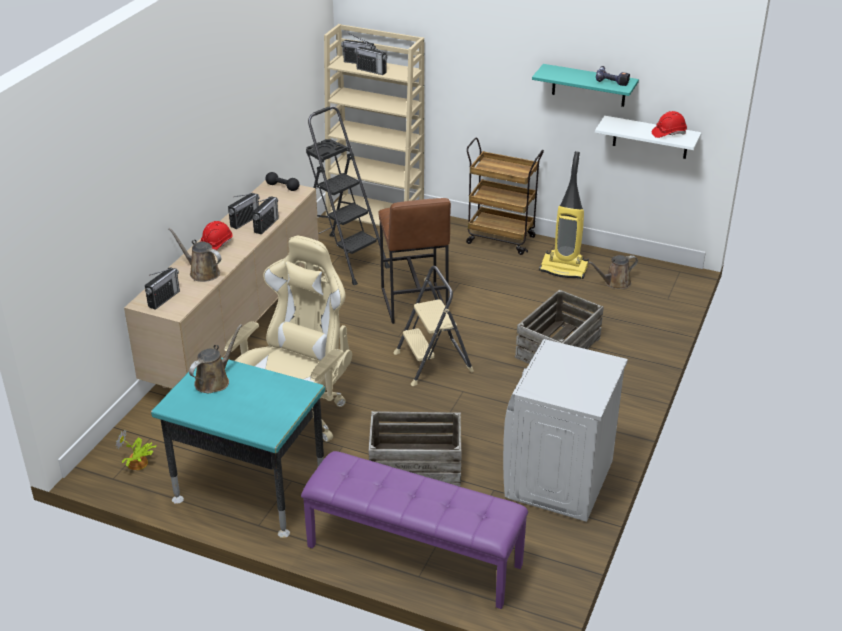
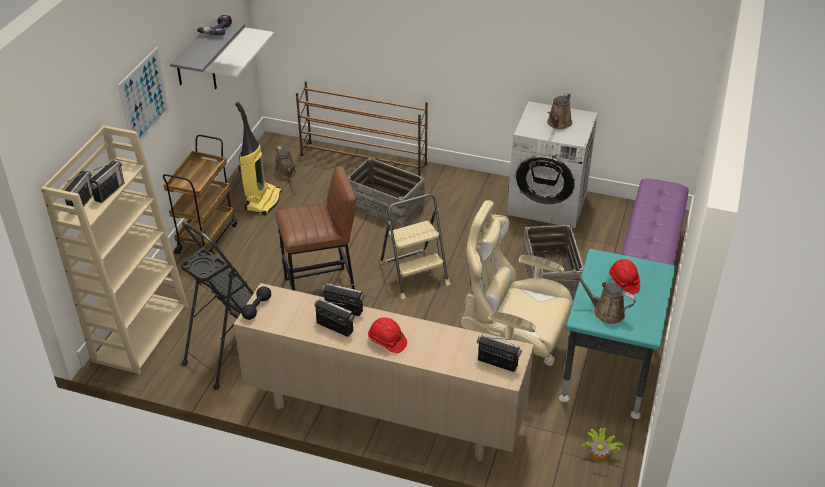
camera: 95 degrees left, 5 degrees up
brown watering can [169,228,221,282] -> brown watering can moved to [547,93,572,129]
turquoise shelf [532,64,639,107] -> grey shelf [170,19,245,85]
red hard hat [652,111,687,138] -> red hard hat moved to [609,259,640,295]
none -> picture [118,47,169,145]
none -> brown shoe rack [296,81,428,176]

